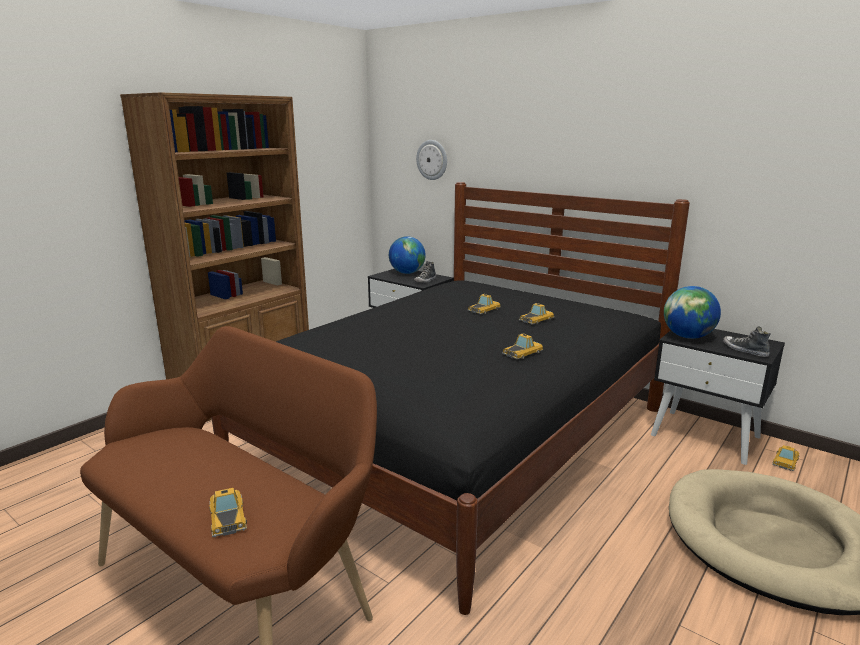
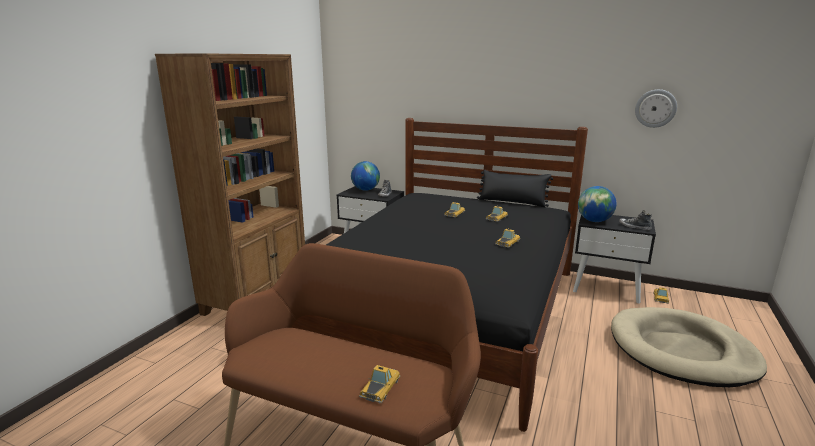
camera: 15 degrees left, 0 degrees up
toy car [209,488,247,537] -> toy car turned 60 degrees clockwise [359,365,400,403]
wall clock [416,140,447,180] -> wall clock moved to [635,89,677,128]
none -> black pillow [477,170,553,207]

